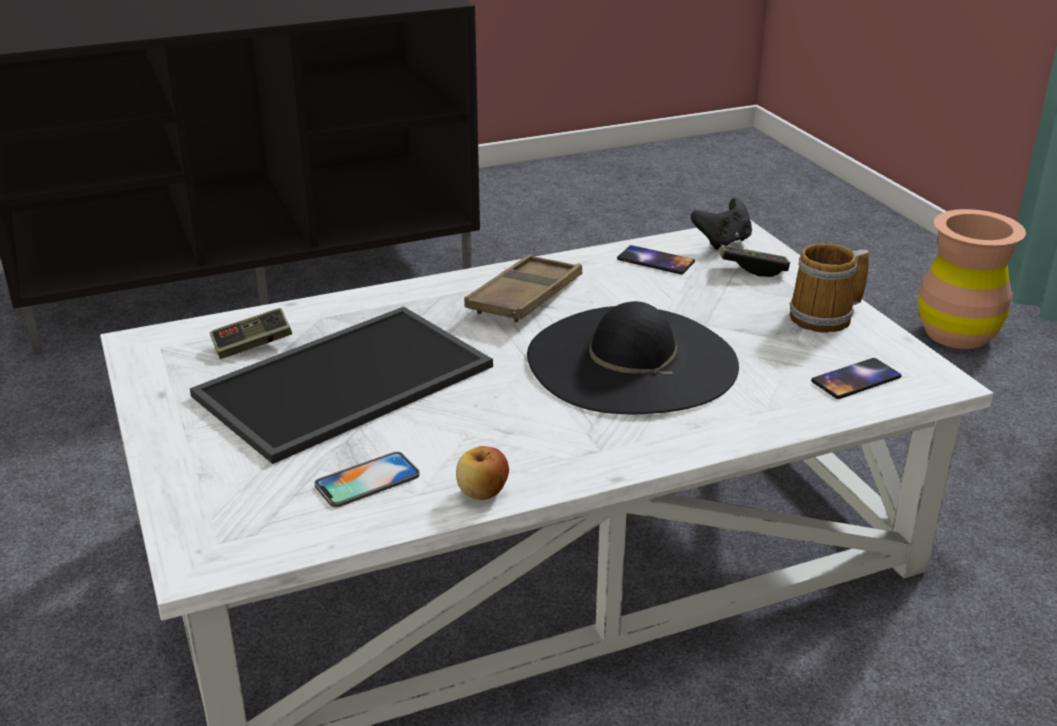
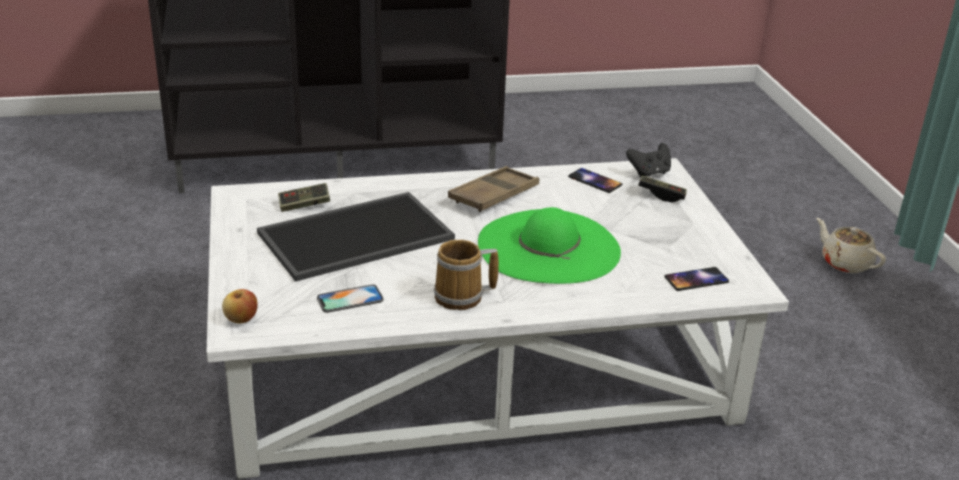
camera: 10 degrees right, 0 degrees up
apple [456,446,509,500] -> apple moved to [222,289,258,324]
black hat [527,301,739,414] -> green hat [478,207,621,284]
mug [789,243,869,333] -> mug moved to [434,240,499,310]
brown vase [918,209,1026,349] -> beige teapot [816,218,886,273]

